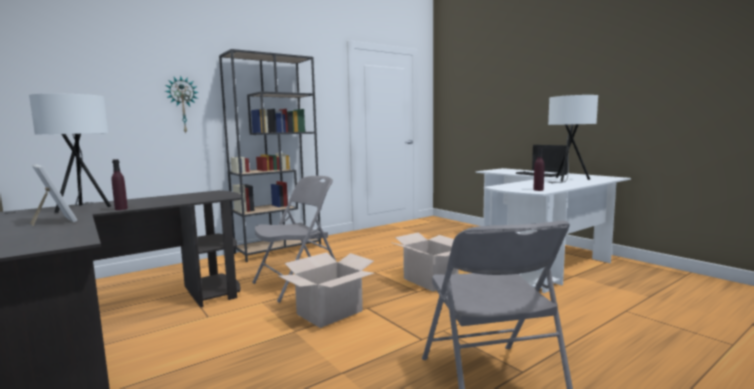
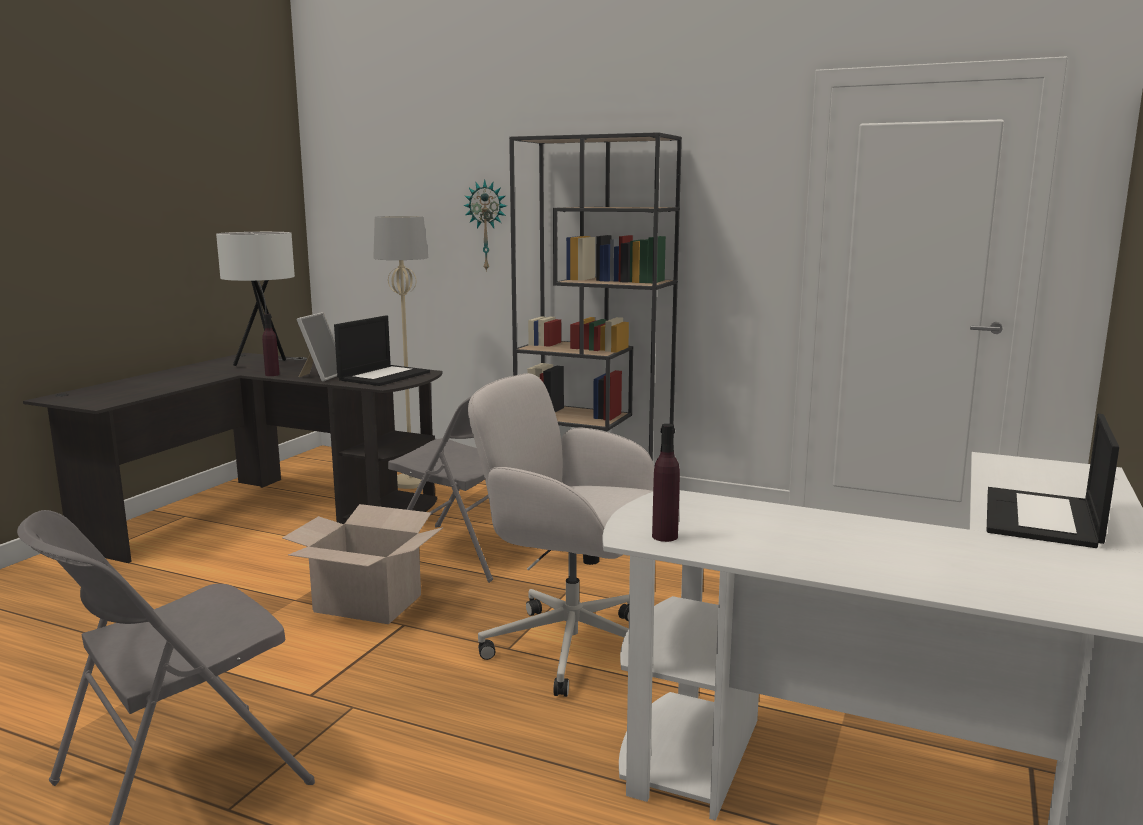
camera: 60 degrees right, 5 degrees up
picture frame [30,164,77,226] -> picture frame moved to [296,312,337,382]
cardboard box [391,232,459,292] -> white office chair [468,373,654,697]
white table lamp [548,95,598,183] -> none
none -> laptop [334,316,430,386]
none -> beige floor lamp [373,216,429,489]

